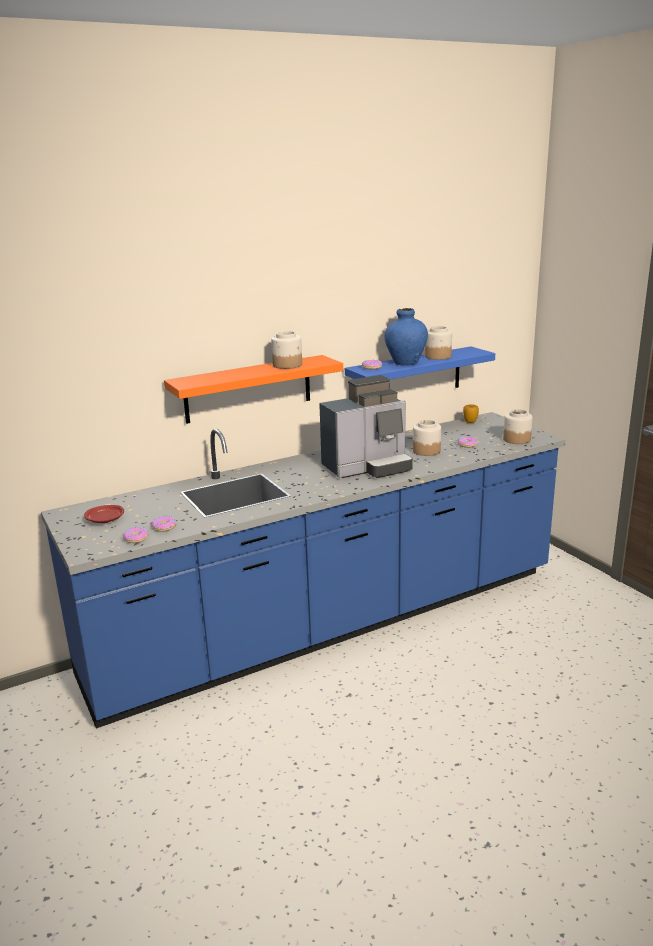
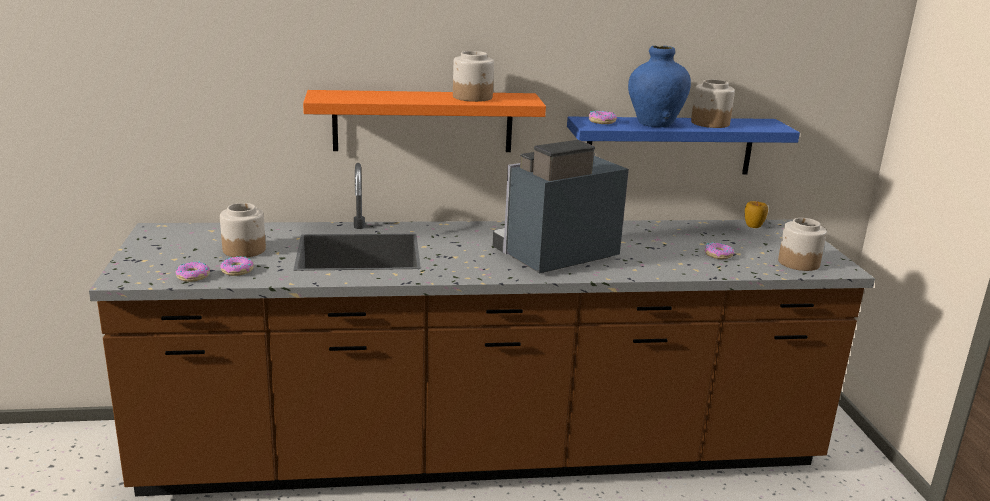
camera: 20 degrees right, 0 degrees up
blue counter [41,412,566,729] -> brown counter [89,163,875,497]
red plate [84,505,124,523] -> none
coffee machine [319,375,413,478] -> coffee machine turned 150 degrees clockwise [492,140,629,273]
jar [413,420,441,456] -> jar moved to [220,203,266,258]

